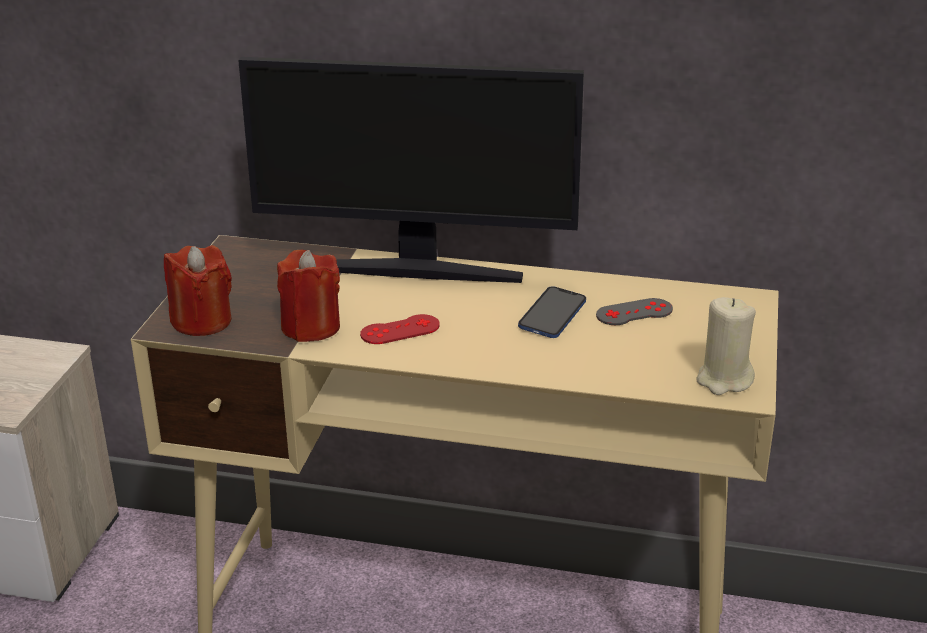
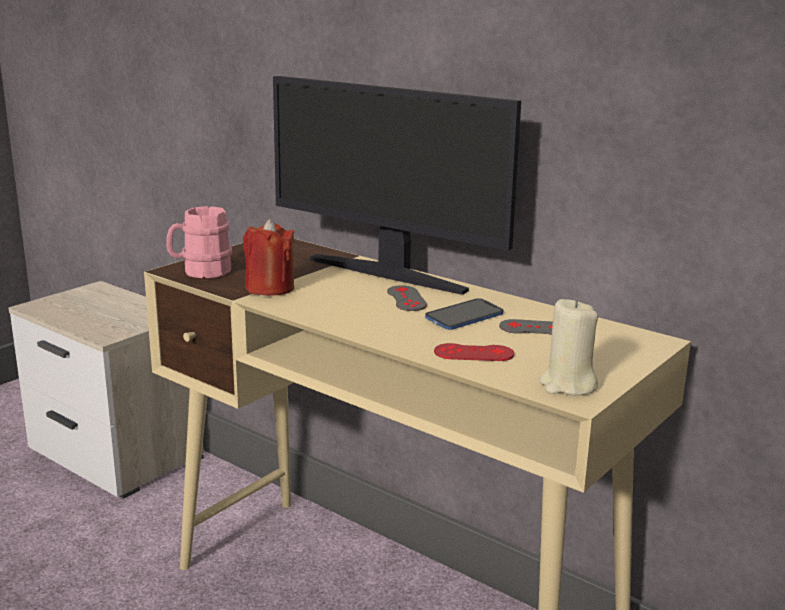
camera: 25 degrees right, 10 degrees down
red candle [164,245,232,336] -> pink mug [166,206,232,278]
red game controller [360,314,440,344] -> red game controller moved to [434,343,514,361]
none -> grey game controller [387,285,427,311]

